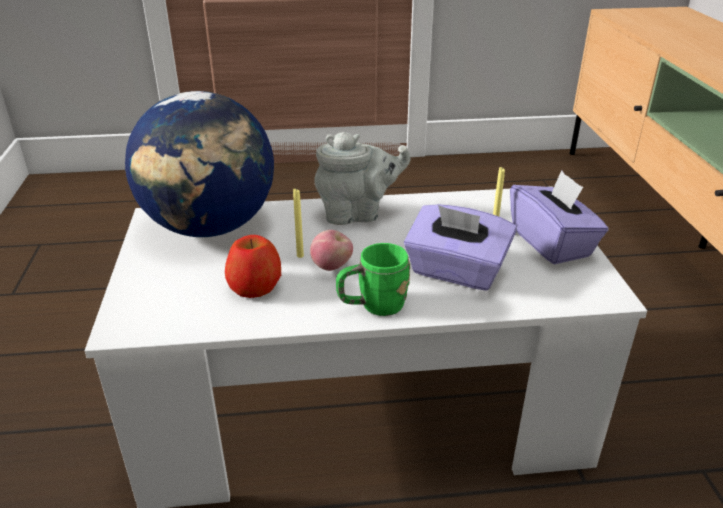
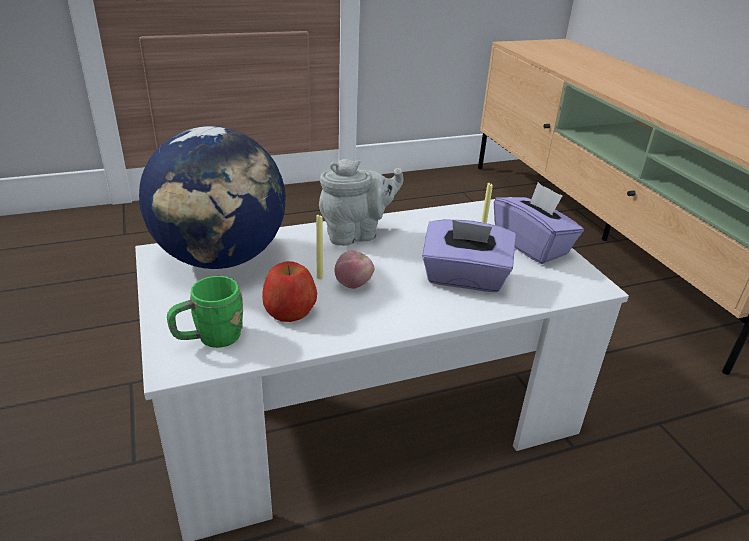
camera: 15 degrees left, 0 degrees up
green mug [336,243,410,316] -> green mug moved to [167,276,243,348]

